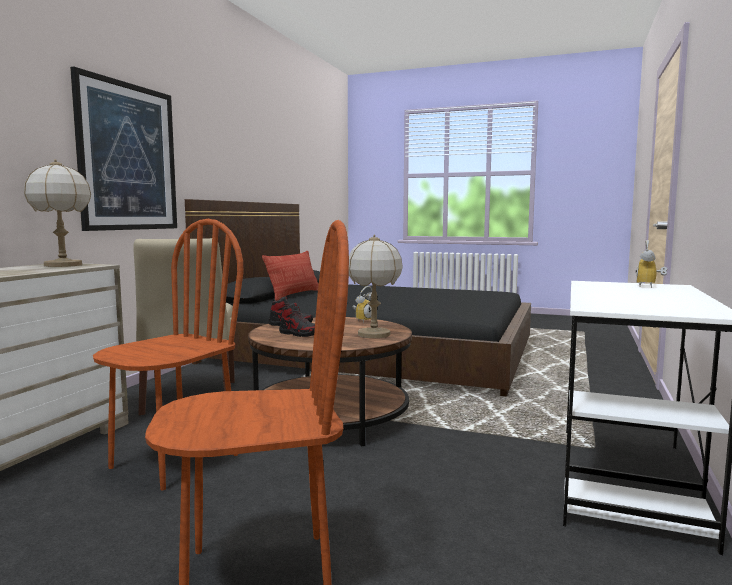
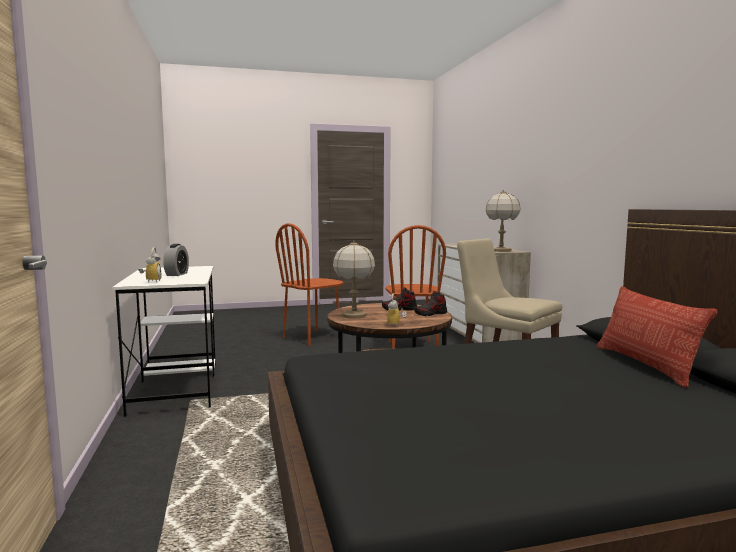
camera: 145 degrees right, 0 degrees up
picture [70,67,177,231] -> none
none -> alarm clock [163,244,189,276]

